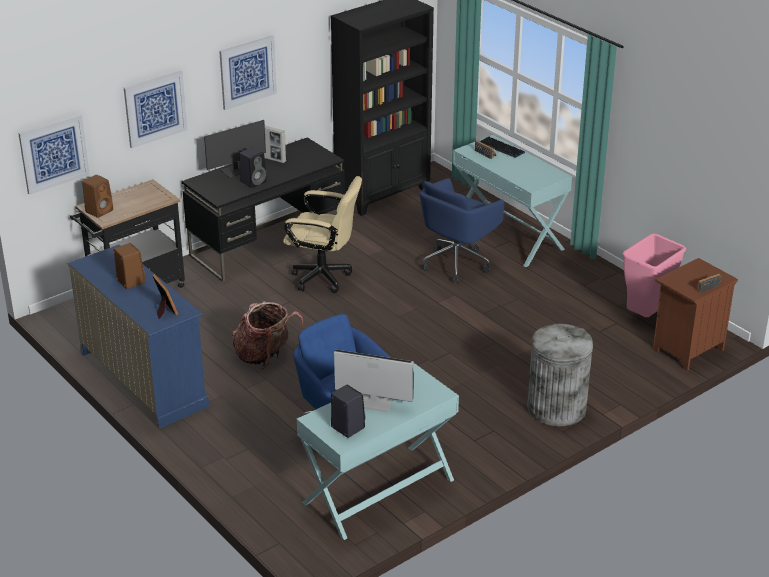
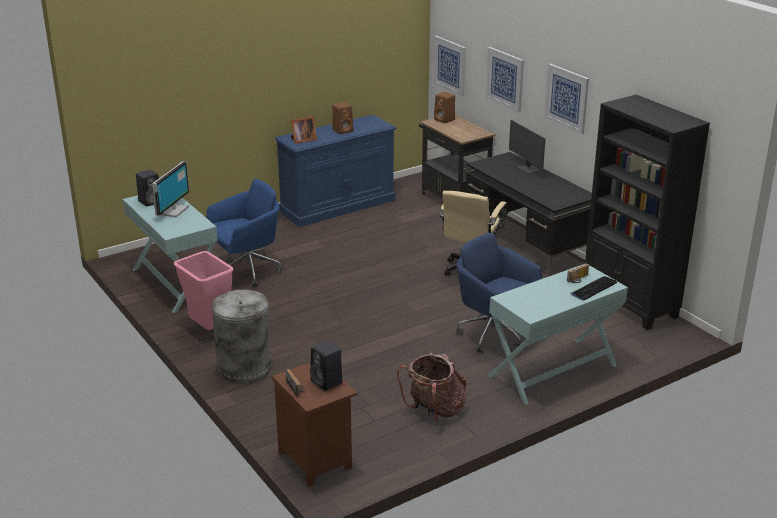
camera: 95 degrees right, 5 degrees down
backpack [232,301,304,369] -> backpack moved to [397,353,466,423]
black speaker [239,147,267,188] -> black speaker moved to [310,340,342,391]
picture frame [264,126,286,163] -> none
pink trash can [622,234,686,317] -> pink trash can moved to [174,251,234,330]

